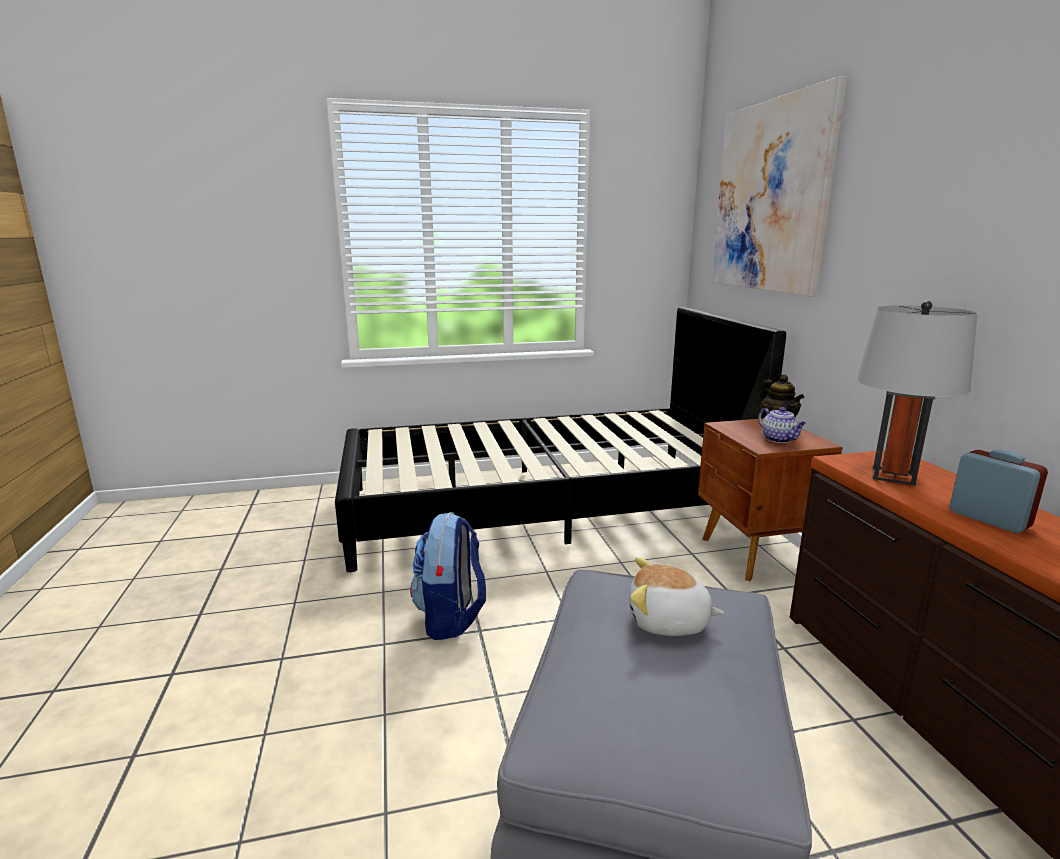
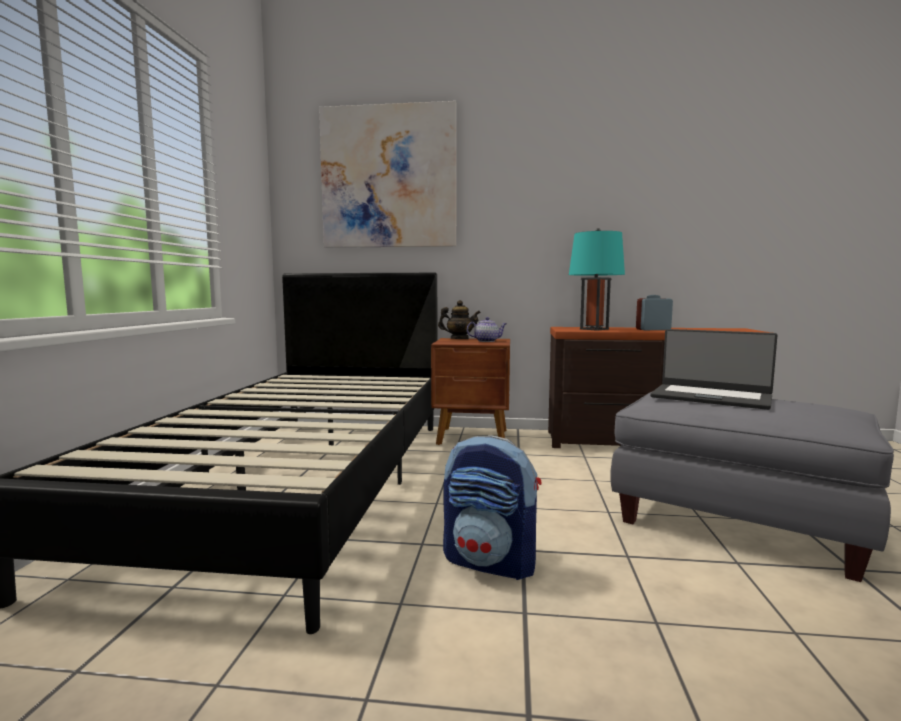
camera: 70 degrees left, 10 degrees down
plush toy [629,557,724,636] -> laptop [650,329,777,410]
grey table lamp [856,301,977,486] -> turquoise table lamp [569,228,625,331]

